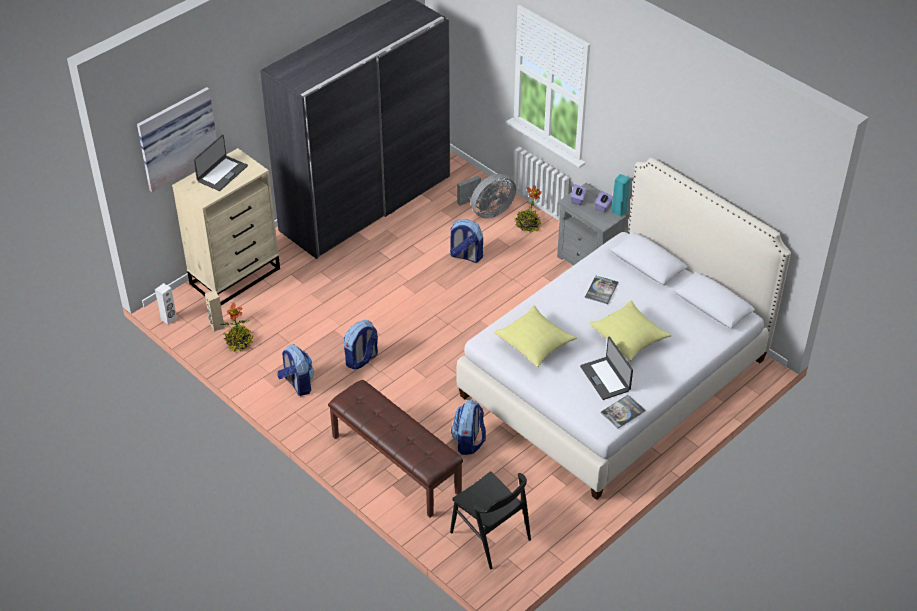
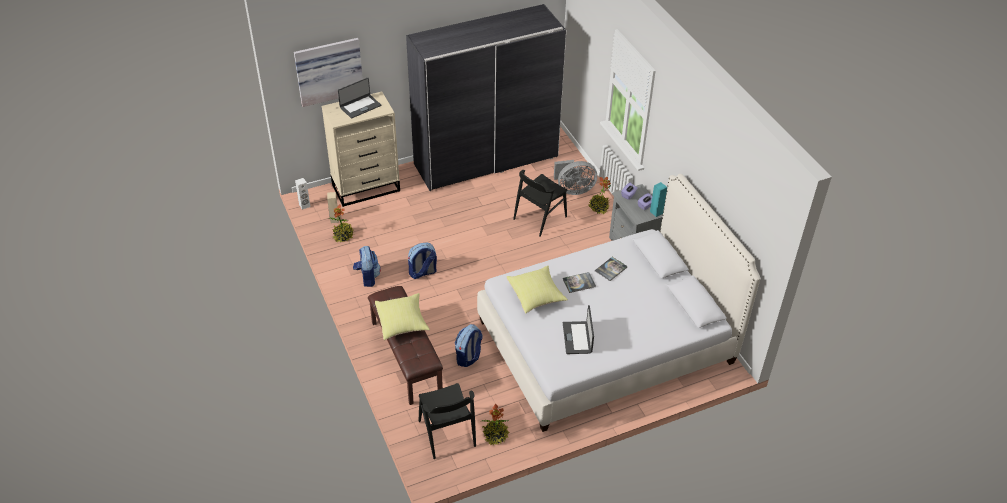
camera: 20 degrees right, 0 degrees up
backpack [450,219,483,263] -> black chair [513,170,567,237]
yellow pillow [589,300,671,361] -> yellow pillow moved to [375,293,430,340]
book [601,395,645,428] -> book moved to [563,272,596,293]
none -> potted plant [482,404,509,445]

